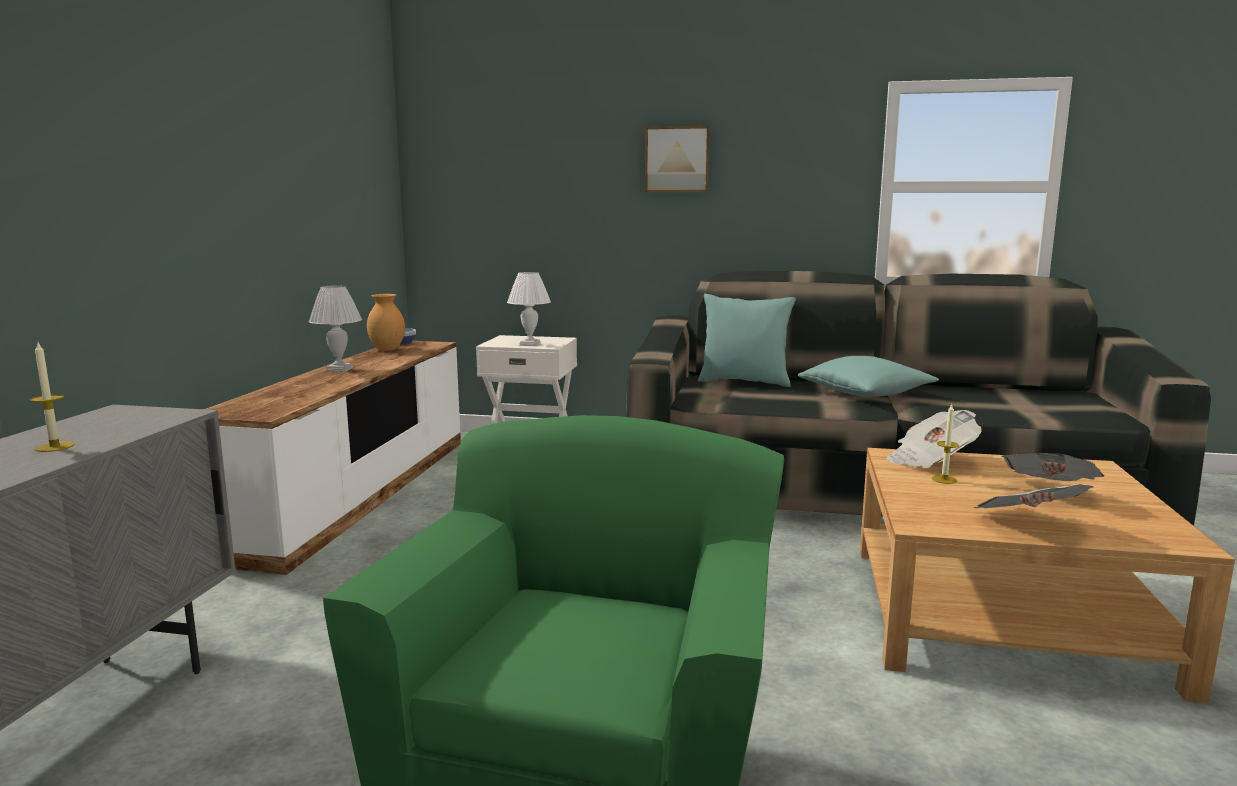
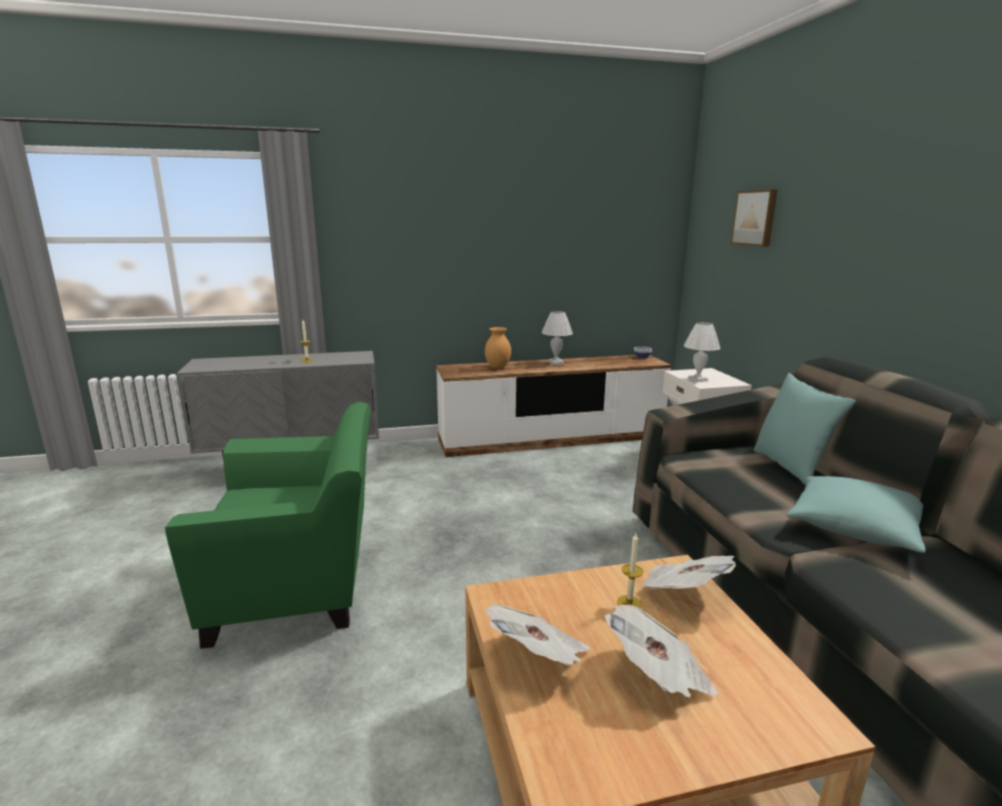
camera: 65 degrees right, 5 degrees up
brown vase [367,294,405,351] -> brown vase moved to [485,327,511,369]
picture [645,126,710,192] -> picture moved to [731,189,777,247]

